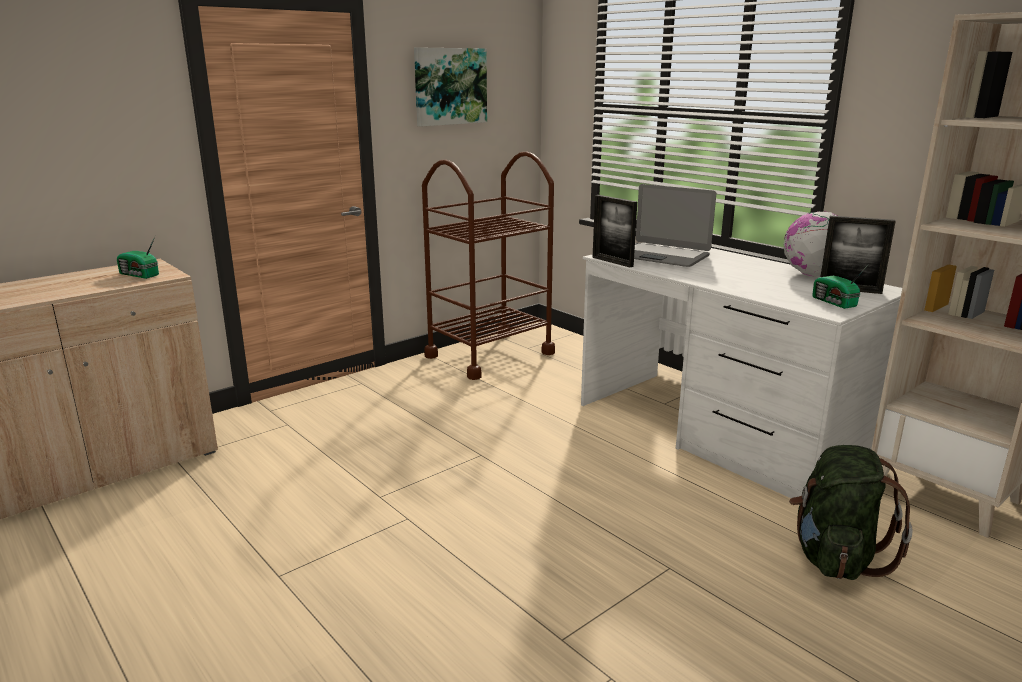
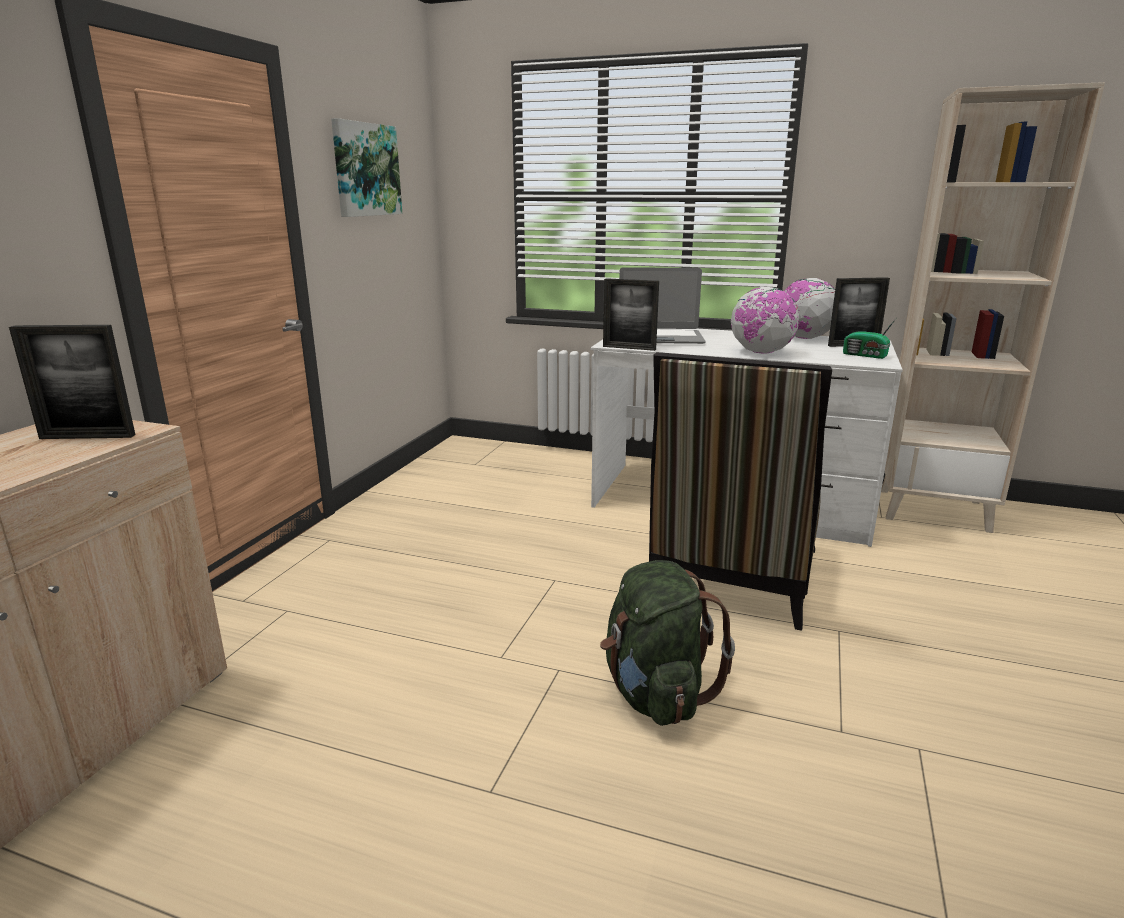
camera: 30 degrees left, 0 degrees up
radio [117,235,159,279] -> picture frame [9,325,136,439]
brown cart [422,152,555,380] -> none
green backpack [789,445,913,580] -> green backpack moved to [600,560,735,726]
none -> chair [649,352,832,631]
none -> globe [731,287,799,354]

